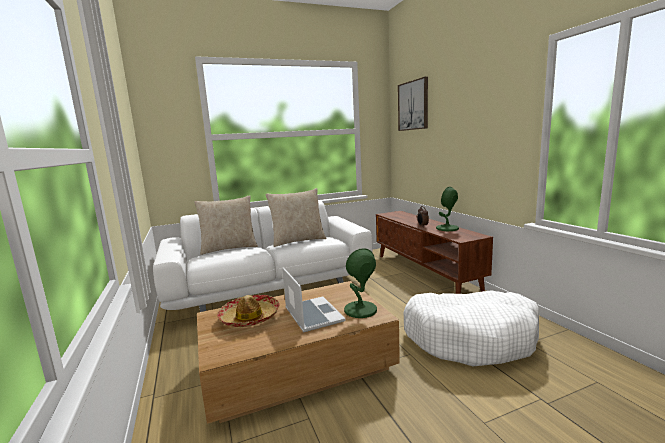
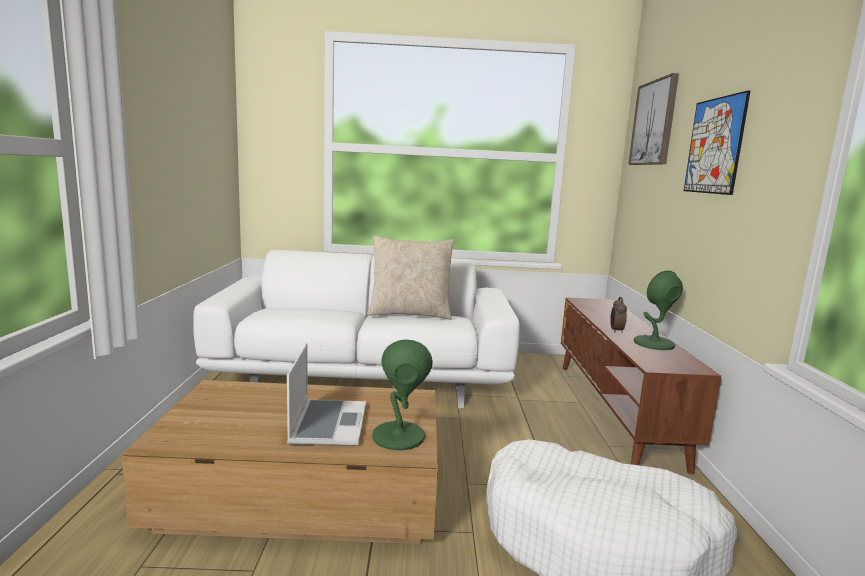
camera: 20 degrees right, 0 degrees up
beige pillow [194,195,258,255] -> none
hat [217,295,280,327] -> none
none -> picture [684,90,751,195]

